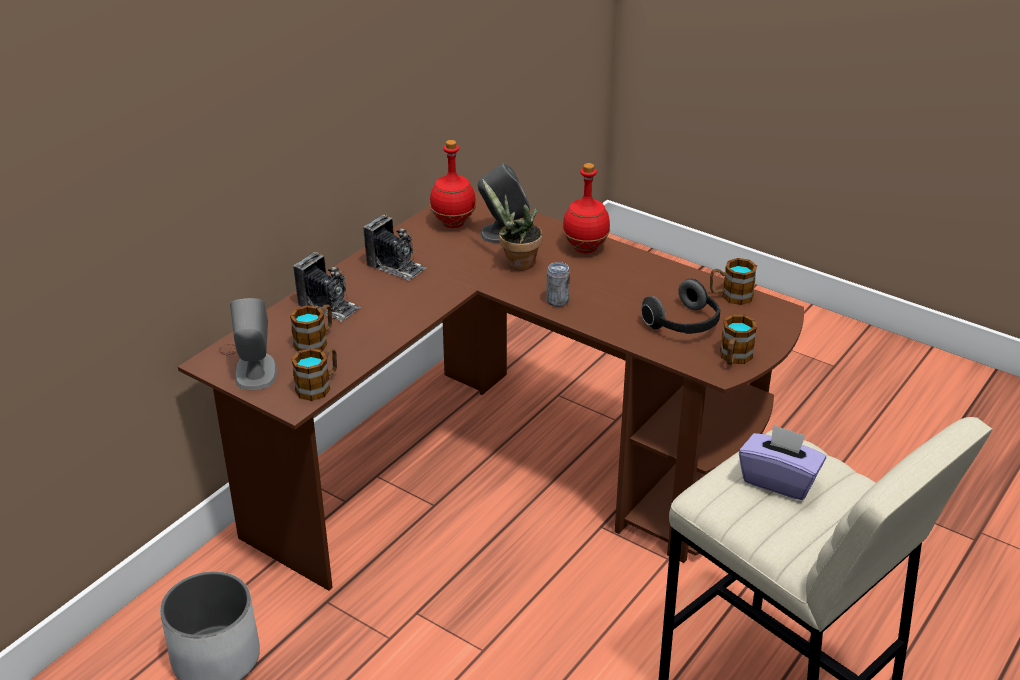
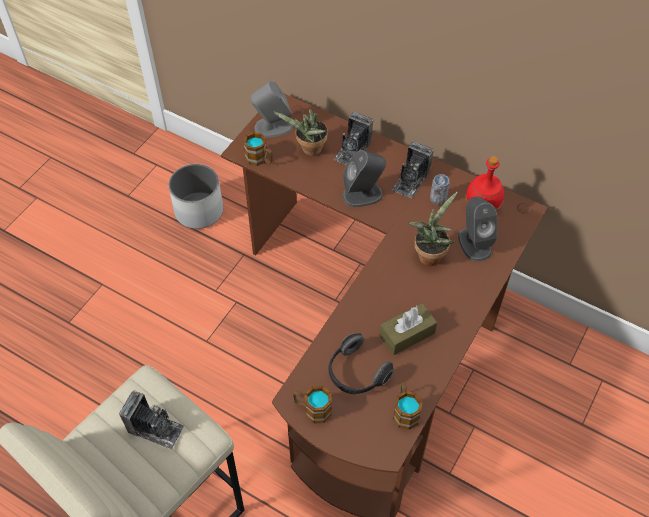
camera: 85 degrees right, 20 degrees up
mug [290,304,332,352] -> potted plant [273,109,328,156]
can [546,262,570,307] -> can moved to [430,174,450,205]
red bottle [563,163,610,253] -> none
purple tissue box [739,424,826,500] -> camera [119,390,184,450]
none -> grey speaker [342,150,386,207]
none -> brown tissue box [379,303,437,355]

